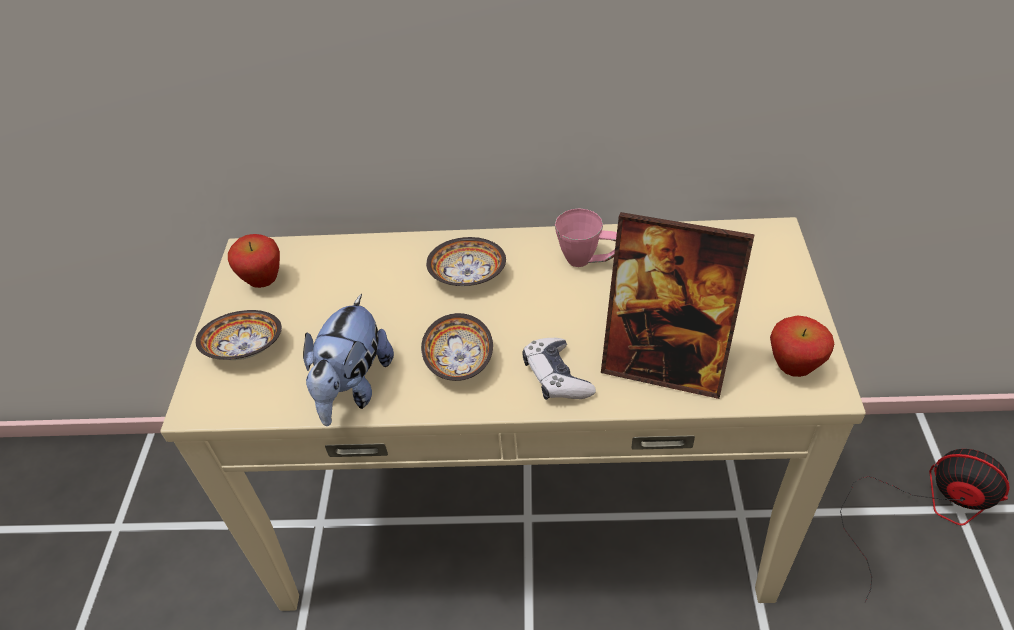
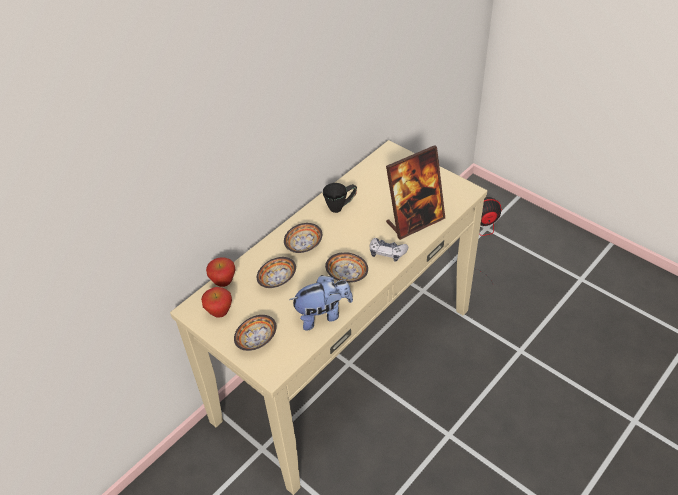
camera: 50 degrees left, 0 degrees up
plush toy [303,294,394,426] -> plush toy turned 75 degrees counterclockwise [290,275,353,331]
pink mug [555,208,617,267] -> black mug [323,183,357,213]
apple [770,316,834,377] -> apple moved to [206,258,236,287]
none -> bowl [257,257,296,288]

